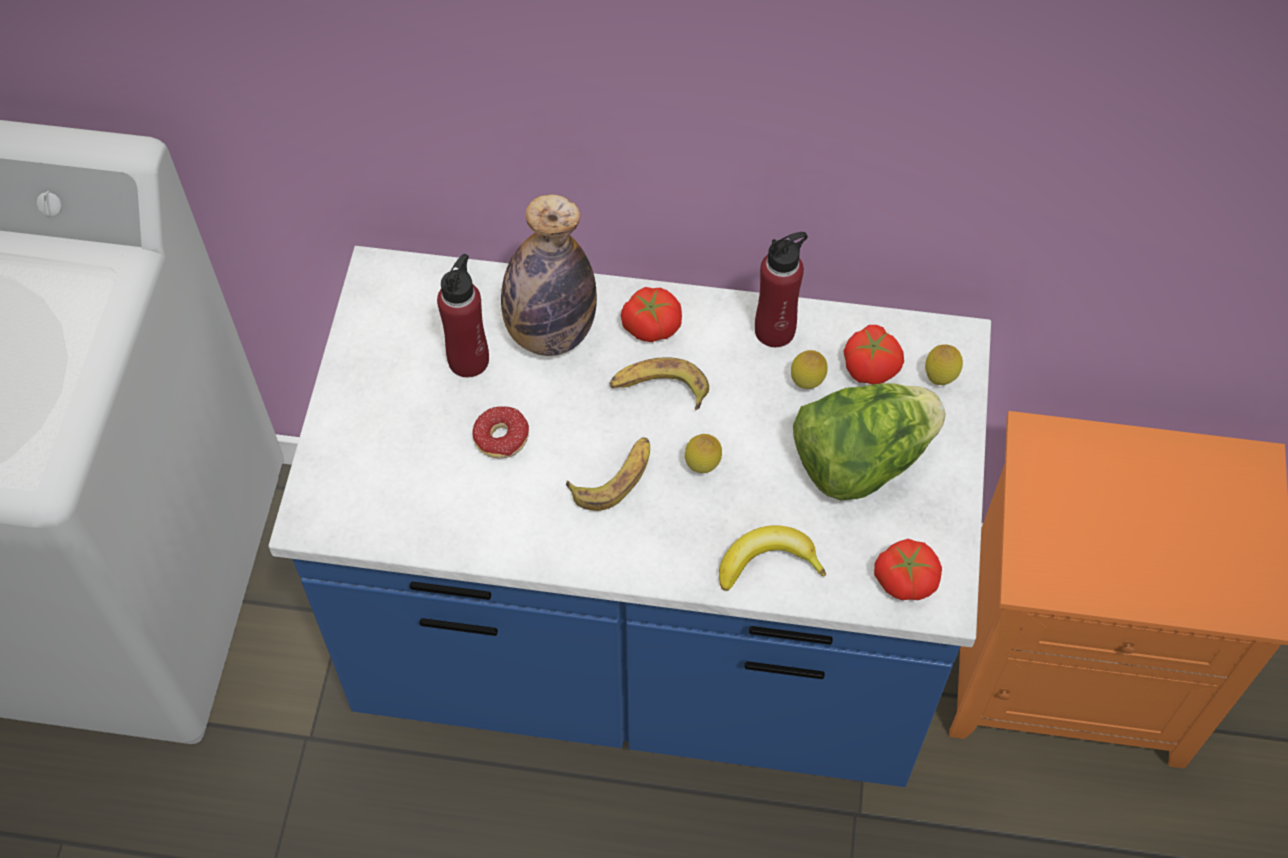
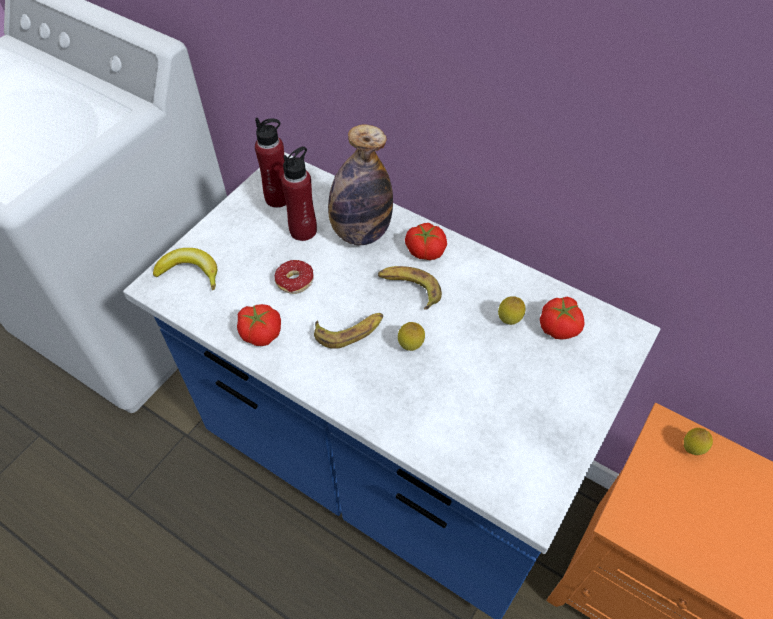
camera: 25 degrees right, 5 degrees down
banana [719,525,826,591] -> banana moved to [153,248,217,290]
red bottle [755,232,808,347] -> red bottle moved to [255,118,286,208]
lettuce [793,383,946,501] -> none
tomato [874,539,942,600] -> tomato moved to [237,304,281,346]
lemon [925,344,963,385] -> lemon moved to [684,428,713,455]

